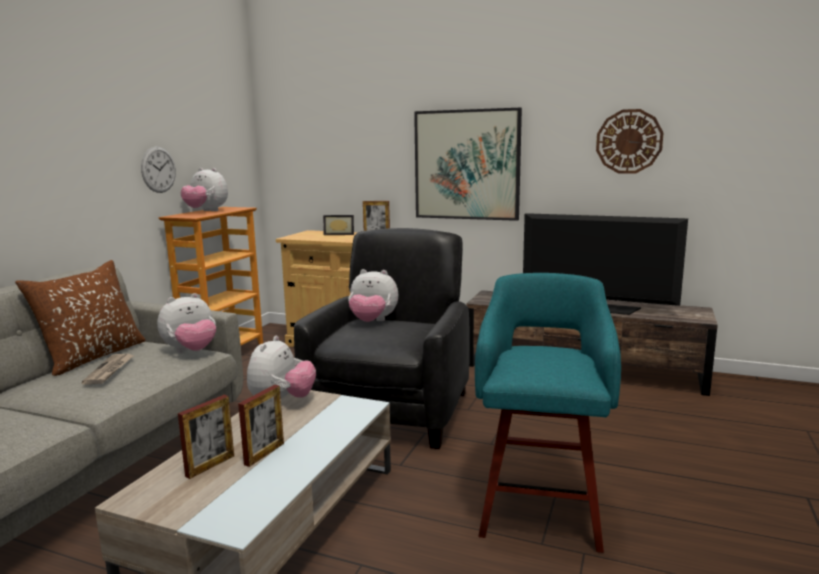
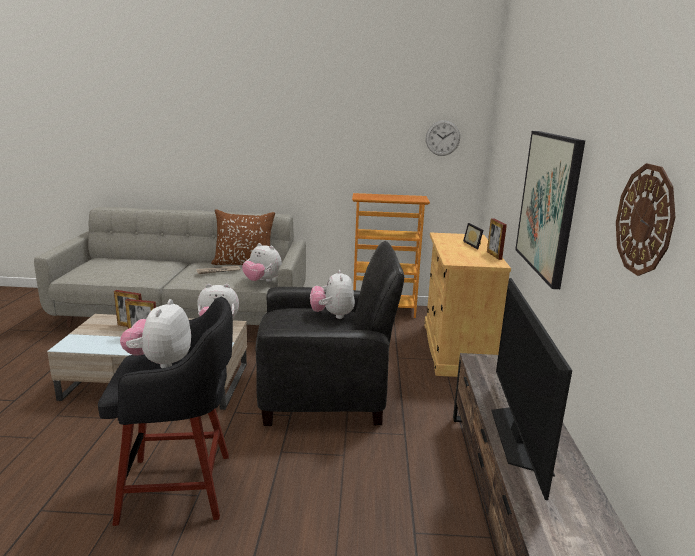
camera: 70 degrees right, 5 degrees up
wall clock [141,146,176,193] -> wall clock moved to [426,120,460,156]
plush toy [181,168,228,211] -> plush toy moved to [120,299,191,368]
turquoise stool [475,273,621,553] -> black stool [98,297,233,526]

